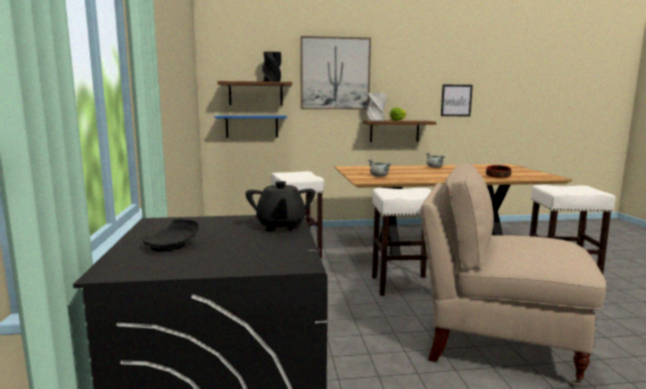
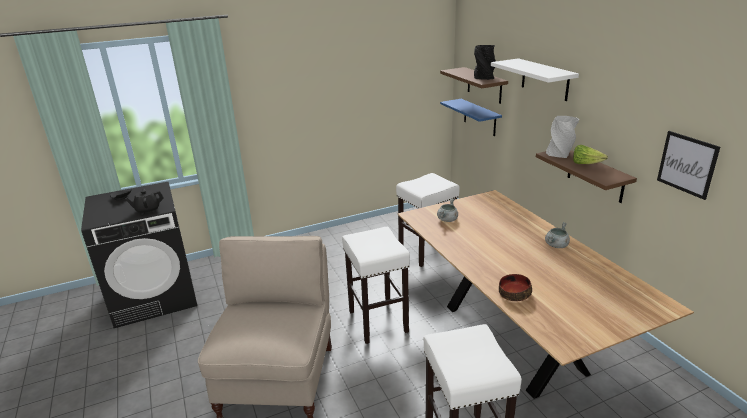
camera: 75 degrees right, 15 degrees up
picture [300,36,371,109] -> white shelf [491,58,579,101]

